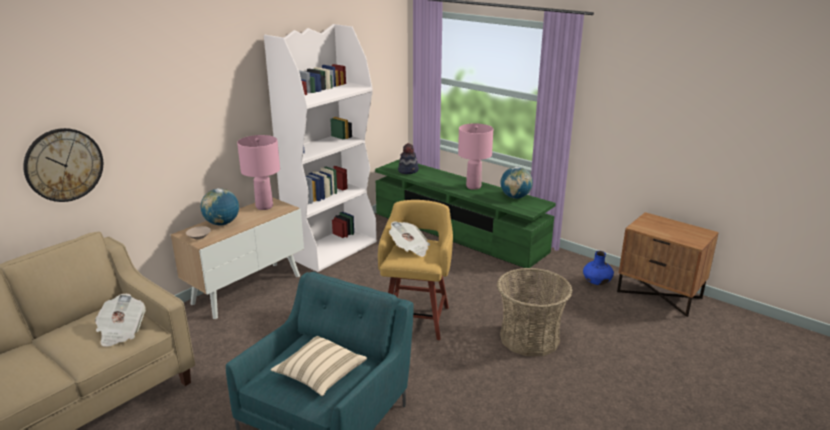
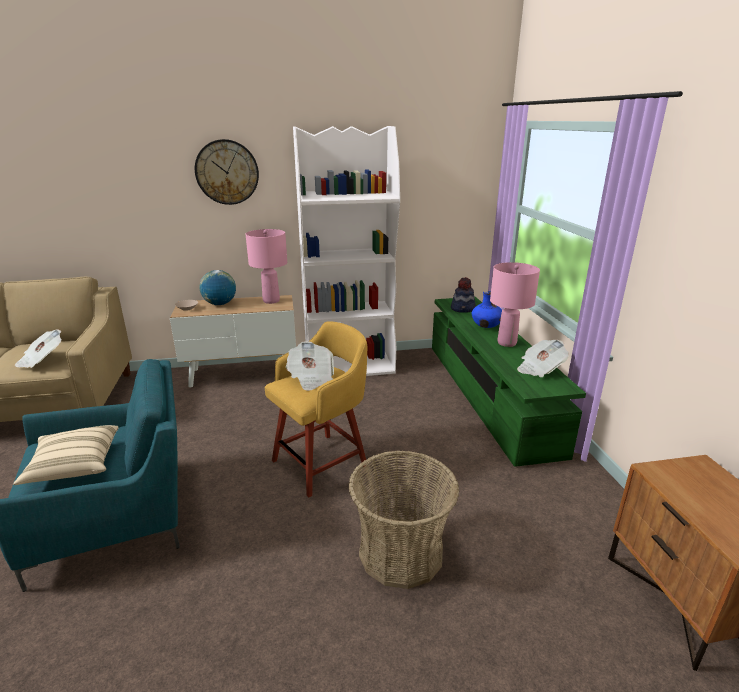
camera: 40 degrees right, 0 degrees up
wall clock [23,128,103,202] -> wall clock moved to [195,139,259,205]
globe [501,167,533,199] -> newspaper [517,340,569,377]
blue vase [583,251,614,285] -> blue vase moved to [472,291,502,328]

